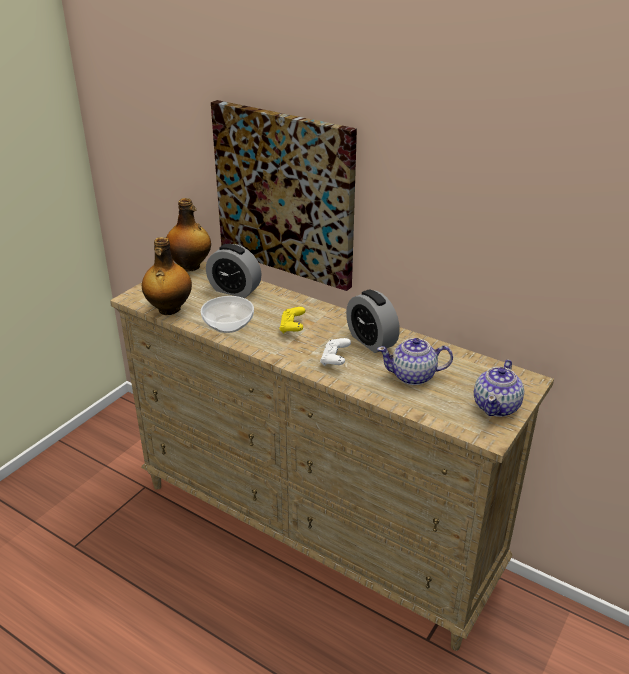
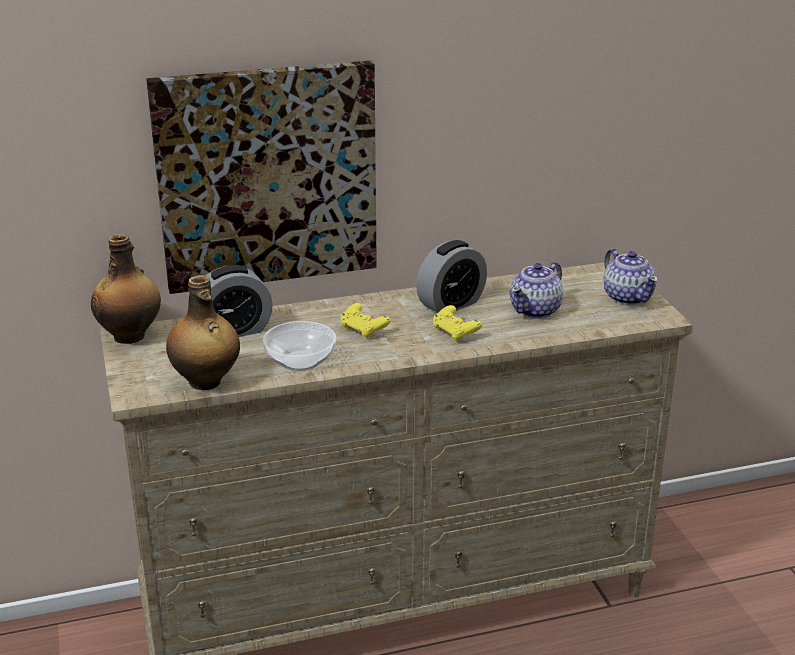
camera: 50 degrees left, 5 degrees down
white game controller [320,338,351,366] -> yellow game controller [433,305,482,342]
alarm clock [346,290,400,353] -> alarm clock turned 45 degrees counterclockwise [416,240,487,313]

